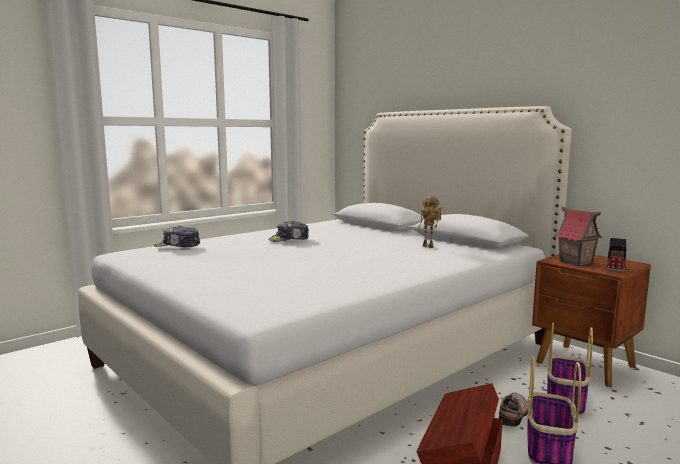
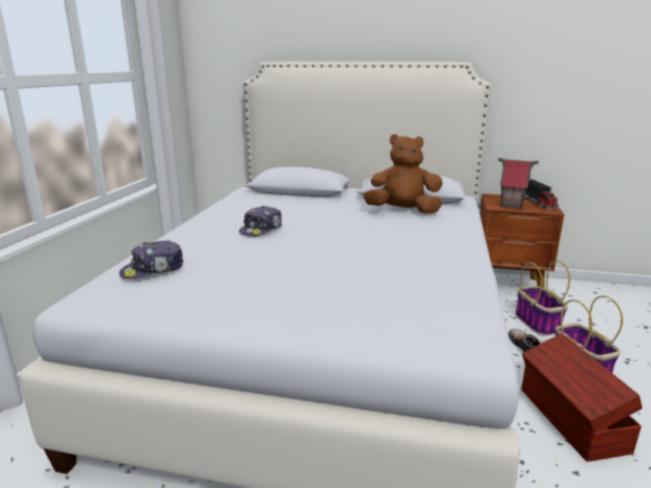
camera: 35 degrees left, 10 degrees up
toy robot [417,197,442,248] -> brown plush toy [363,134,443,214]

